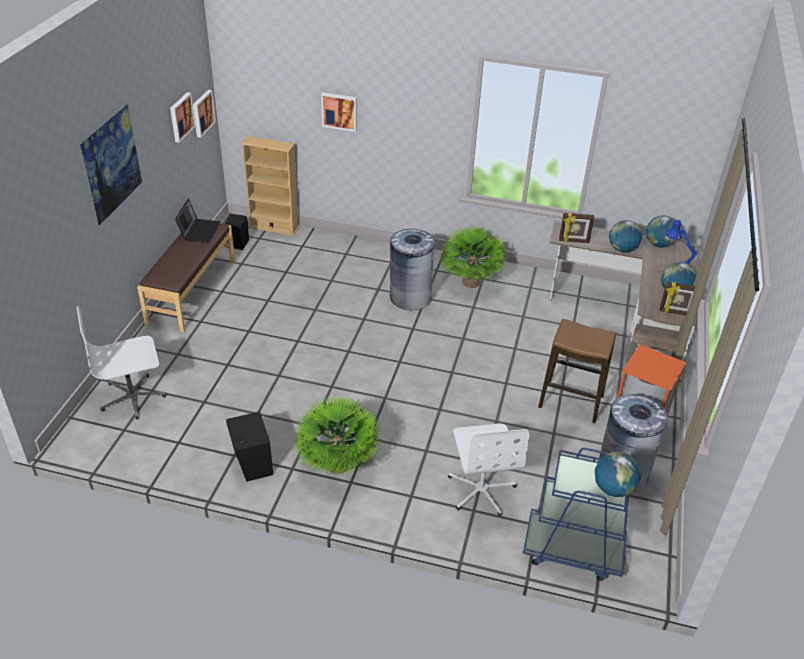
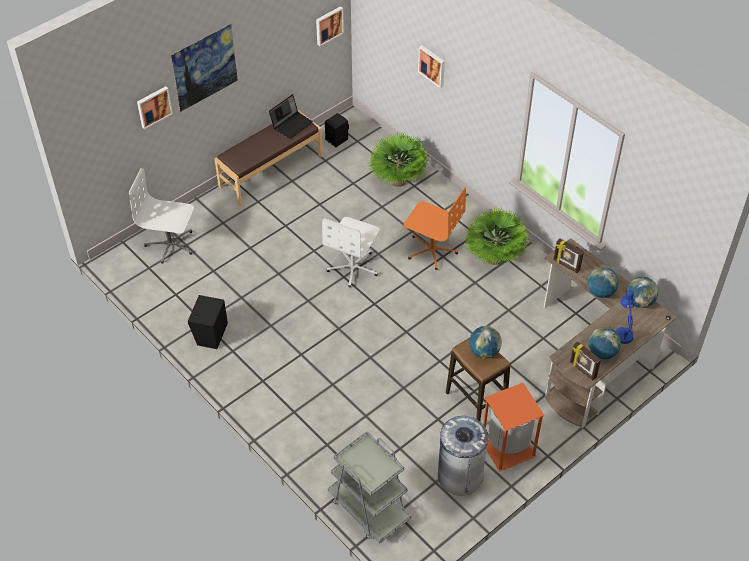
camera: 35 degrees right, 10 degrees up
picture [170,92,196,143] -> picture moved to [137,86,173,129]
beige bookcase [241,136,299,236] -> none
potted plant [293,395,381,475] -> potted plant moved to [367,132,429,187]
grey trash can [390,229,435,310] -> orange office chair [403,187,466,270]
white office chair [448,424,529,516] -> white office chair moved to [322,217,380,287]
blue cart [523,448,629,580] -> grey cart [328,431,411,544]
globe [595,452,641,497] -> globe moved to [469,326,502,359]

